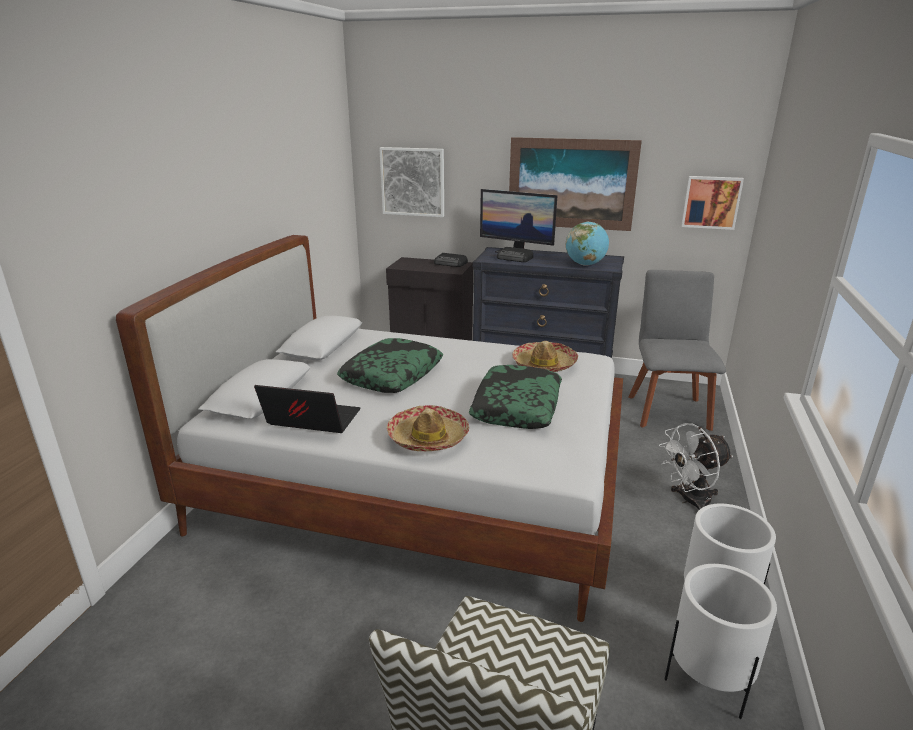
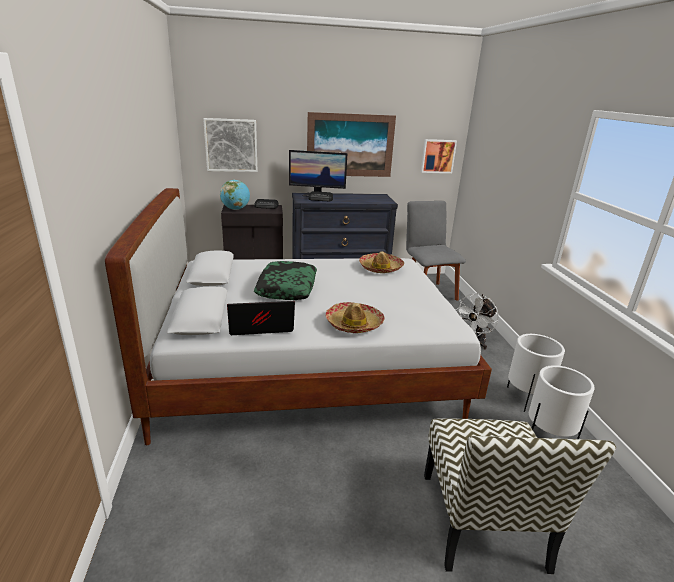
camera: 25 degrees left, 0 degrees up
pillow [469,365,562,429] -> none
globe [566,221,609,266] -> globe moved to [220,180,250,210]

